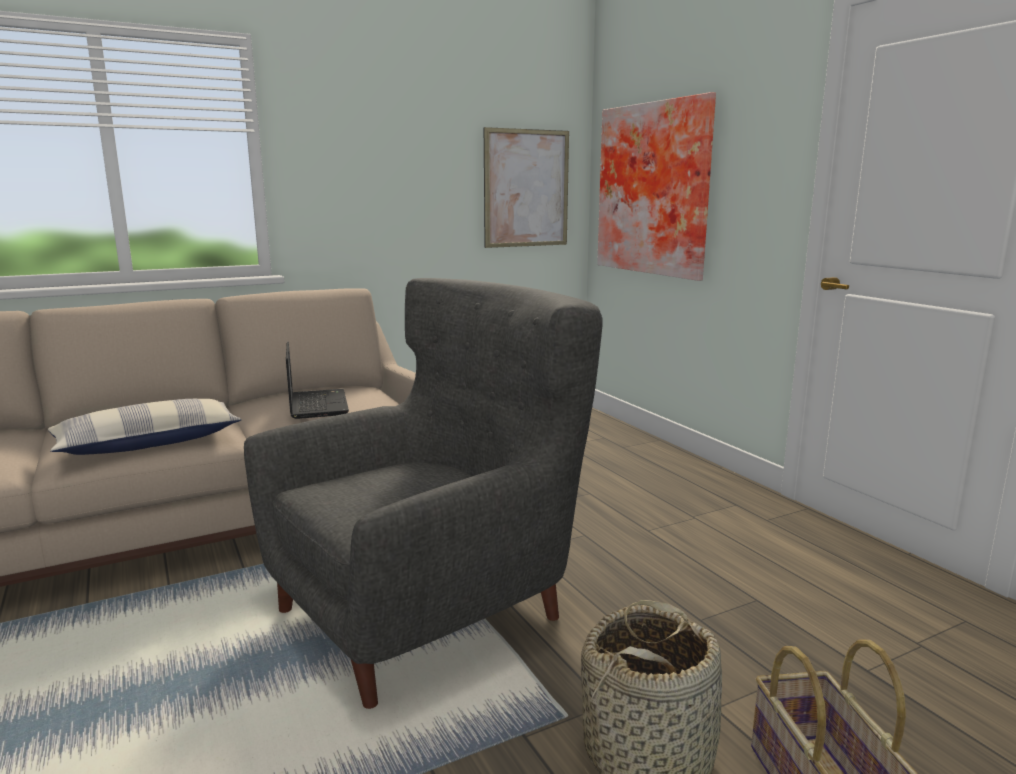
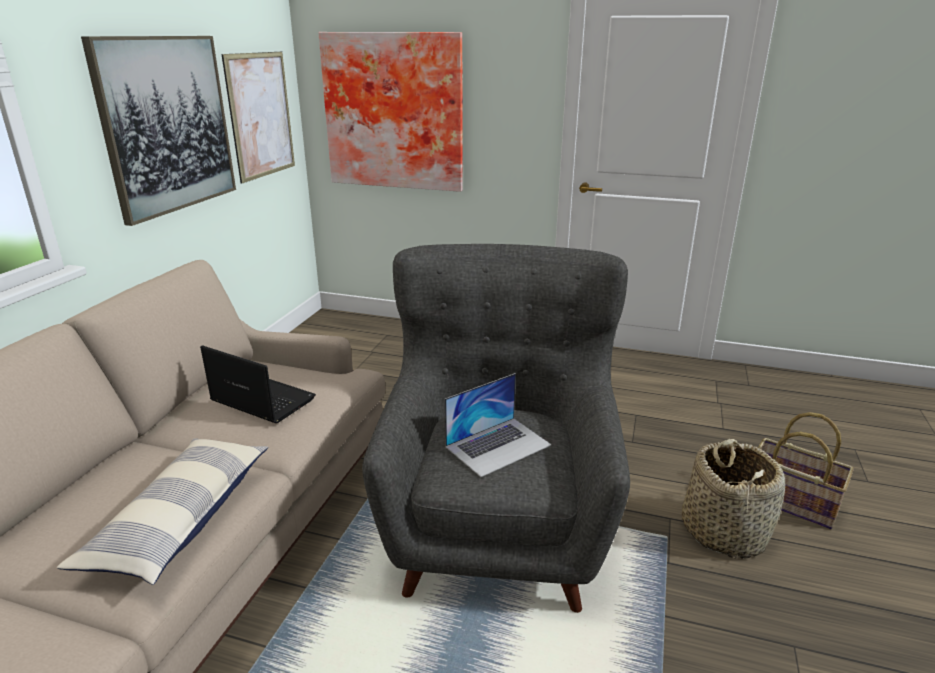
camera: 45 degrees left, 10 degrees up
none -> picture [81,36,236,226]
none -> laptop [445,373,551,477]

